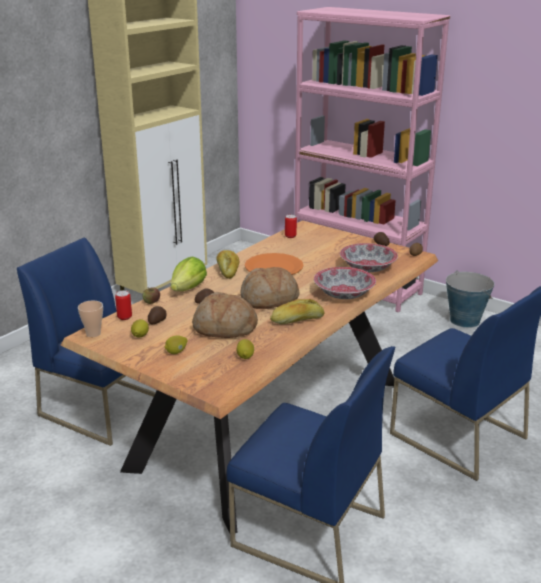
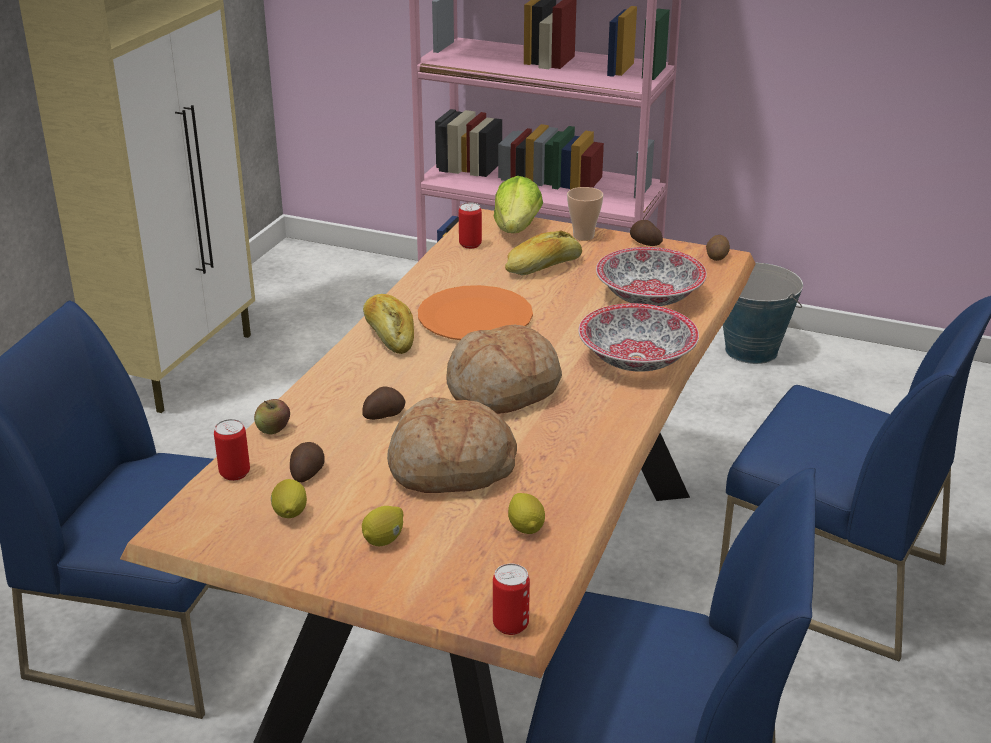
camera: 15 degrees left, 5 degrees up
cup [78,301,103,337] -> cup moved to [567,187,604,241]
lettuce [171,257,207,291] -> lettuce moved to [494,176,543,233]
bread [270,299,325,324] -> bread moved to [505,230,582,275]
none -> can [493,564,530,635]

